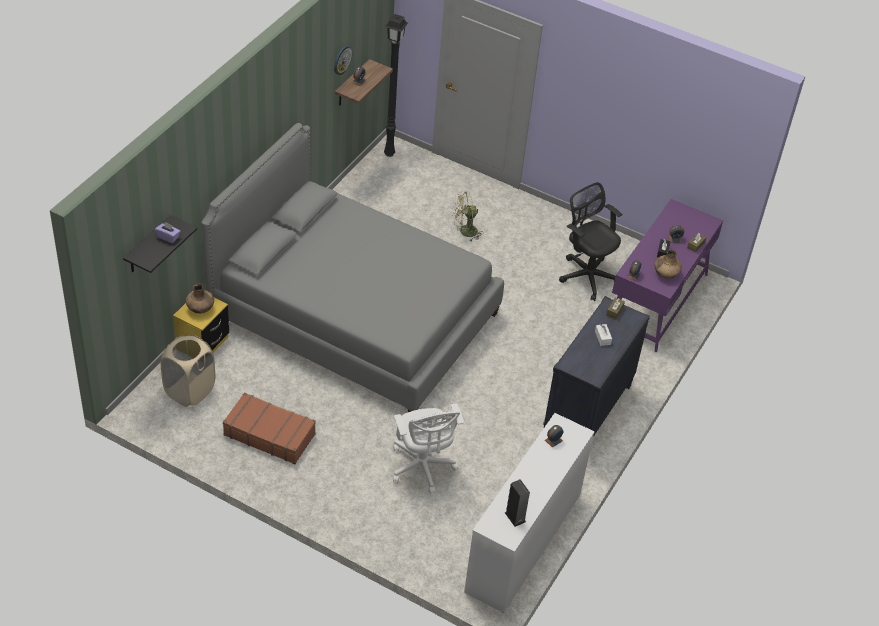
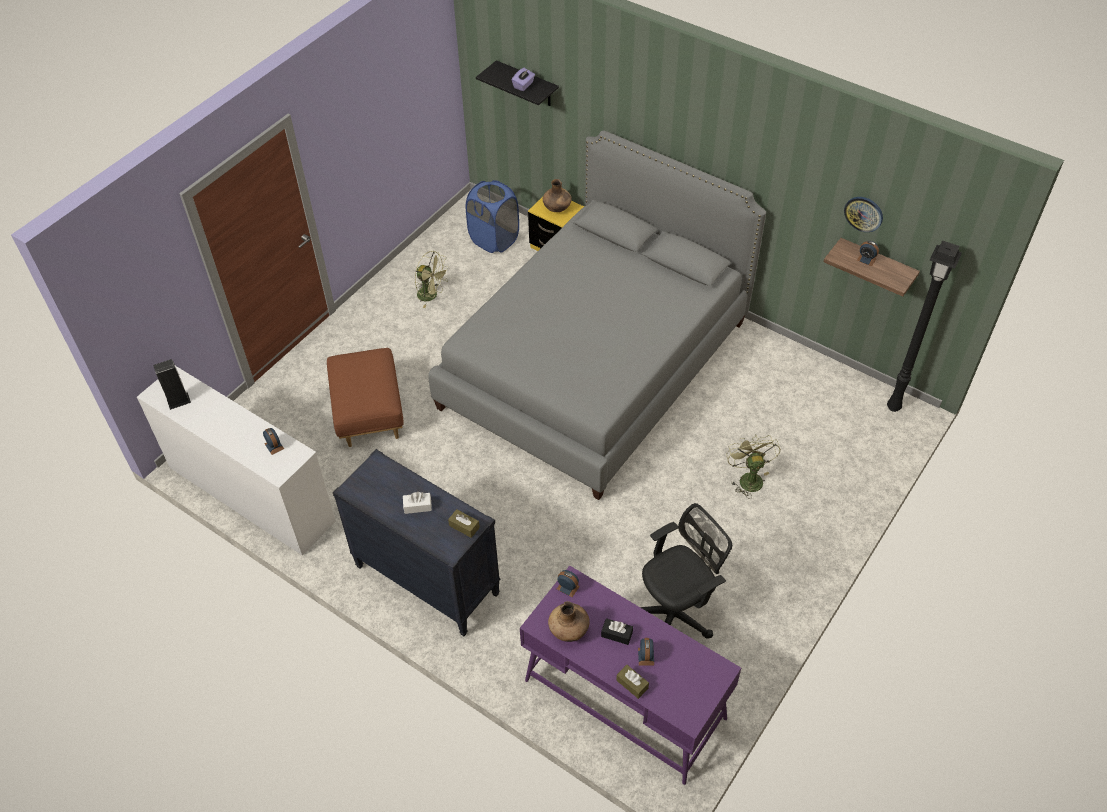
camera: 100 degrees right, 5 degrees up
beige laundry basket [161,334,215,407] -> blue laundry basket [466,180,519,253]
brown suitcase [223,392,316,464] -> green fan [415,251,449,308]
white office chair [393,403,464,494] -> brown ottoman [327,348,404,447]

